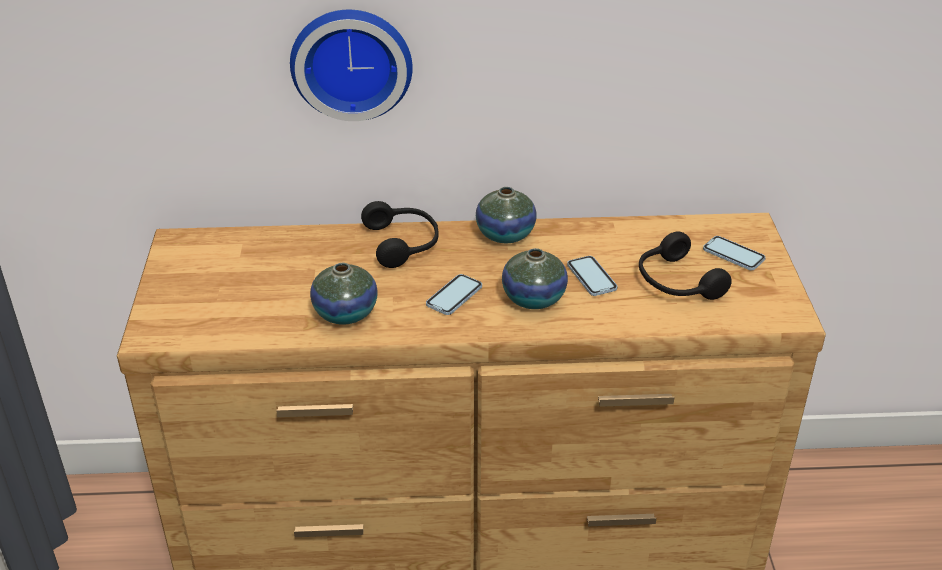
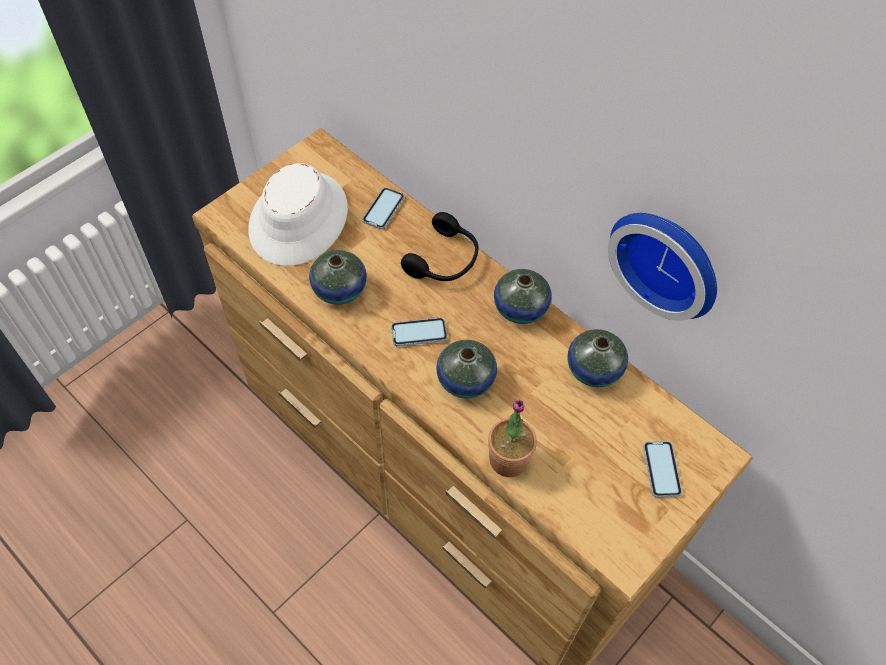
camera: 45 degrees right, 20 degrees up
wall clock [290,10,413,121] -> wall clock moved to [608,213,717,321]
phone [567,256,617,296] -> phone moved to [363,188,404,229]
black headphones [639,232,732,300] -> none
none -> white hat [248,163,348,266]
none -> potted plant [488,400,537,477]
none -> vase [568,329,628,387]

